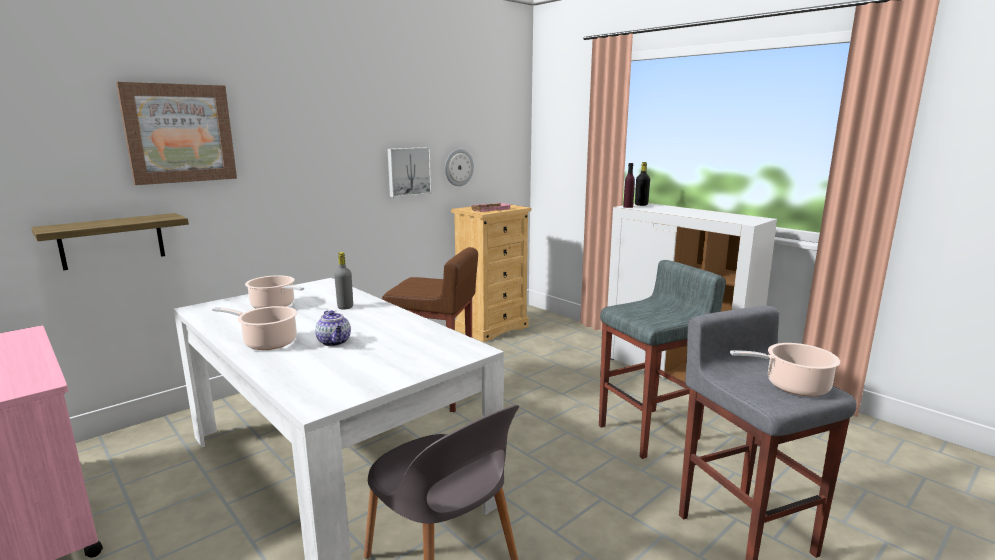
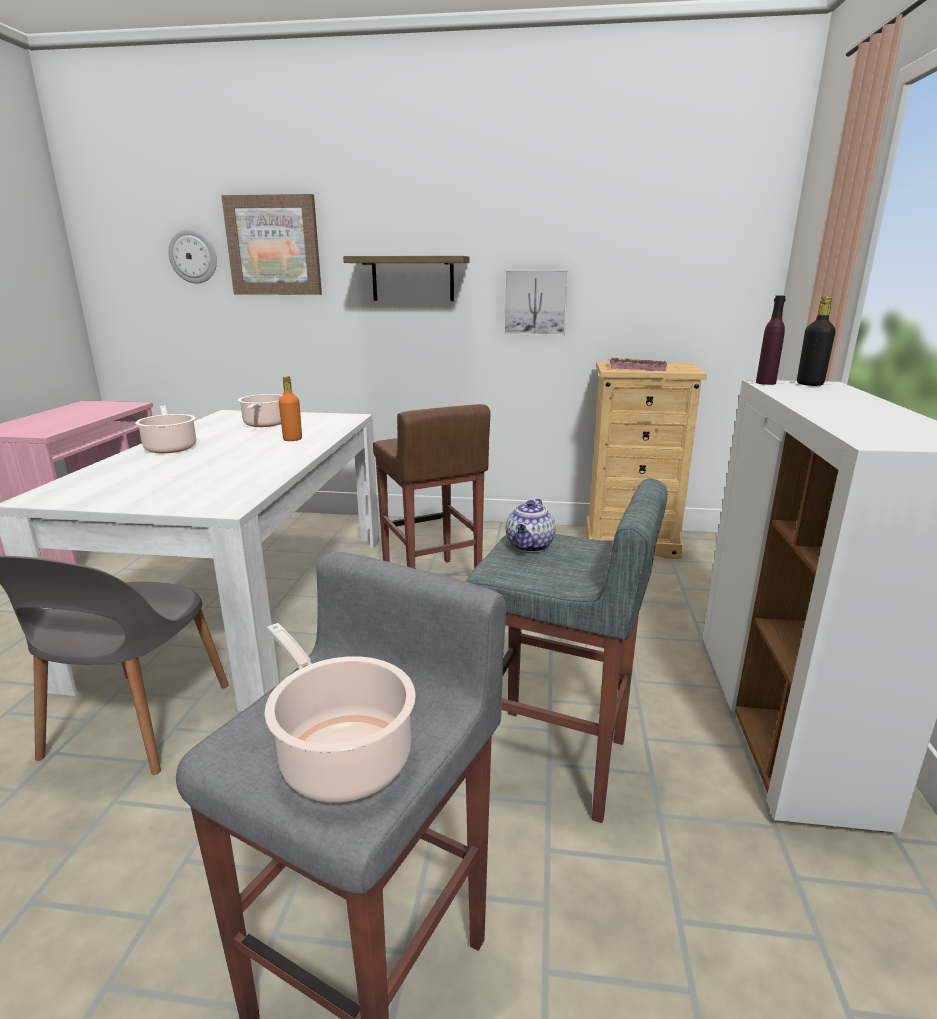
camera: 50 degrees right, 5 degrees up
shelf [31,213,189,270] -> shelf moved to [343,256,469,301]
teapot [315,311,351,346] -> teapot moved to [506,499,556,552]
grey bottle [334,252,353,310] -> orange bottle [279,376,302,441]
wall clock [445,149,474,186] -> wall clock moved to [168,229,217,284]

